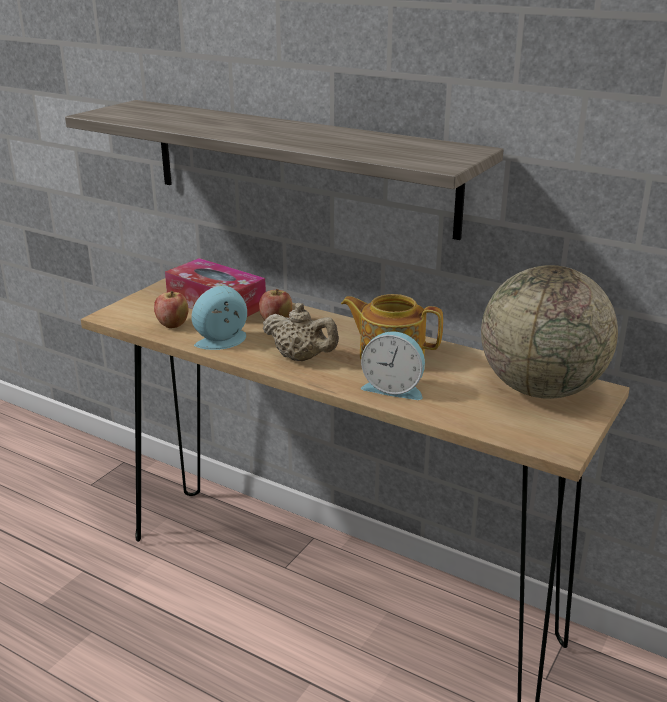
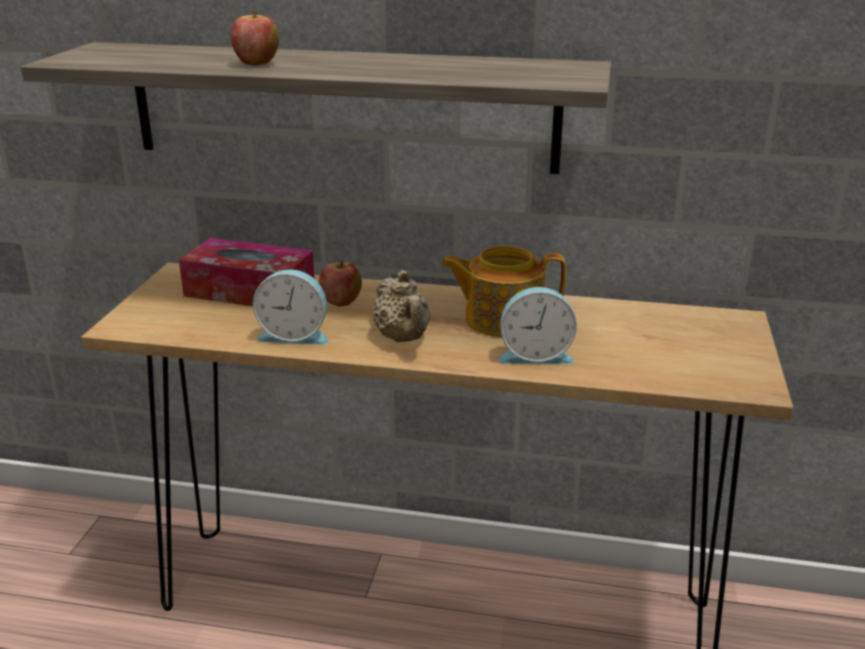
camera: 20 degrees left, 0 degrees up
apple [154,291,189,328] -> apple moved to [231,11,279,66]
alarm clock [191,286,247,350] -> alarm clock turned 120 degrees counterclockwise [253,269,328,345]
beige teapot [262,303,339,361] -> beige teapot turned 60 degrees clockwise [373,270,431,342]
globe [481,265,618,399] -> none

